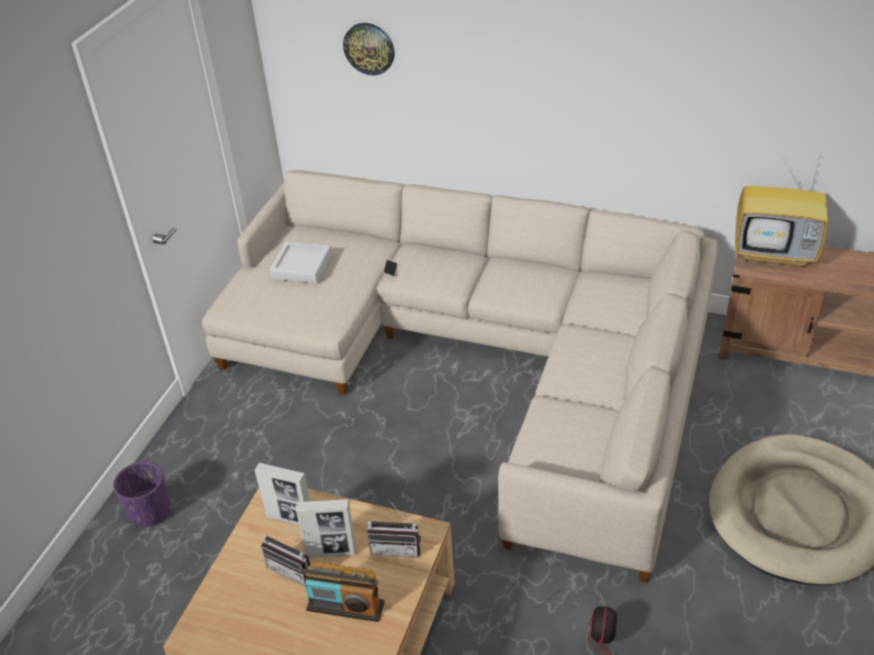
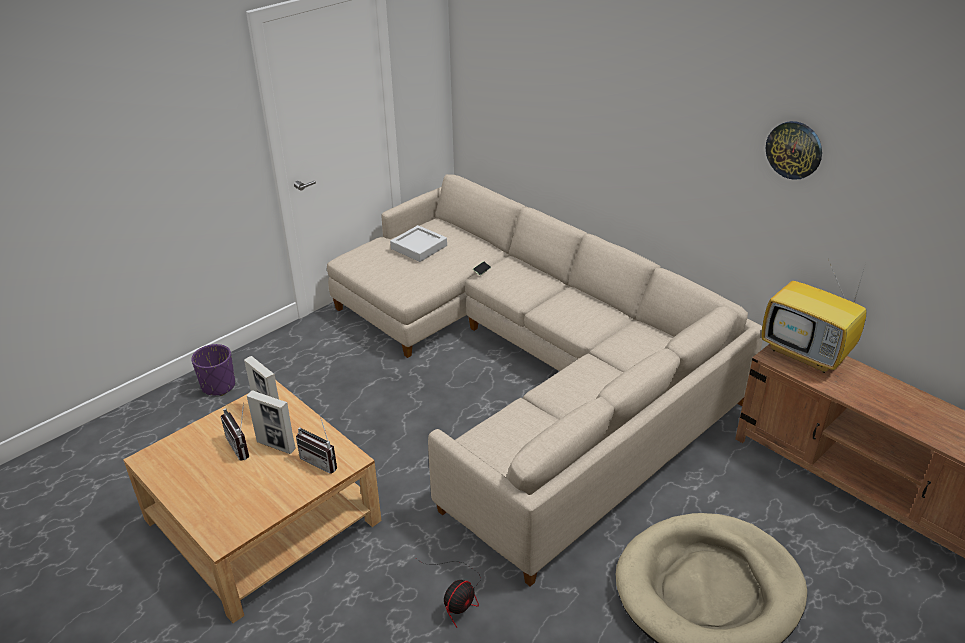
camera: 25 degrees right, 5 degrees down
radio [301,562,385,622] -> none
wall clock [343,23,395,75] -> wall clock moved to [766,121,822,180]

